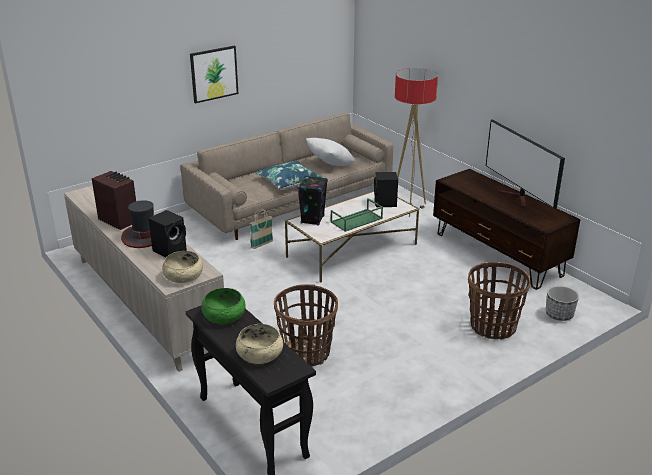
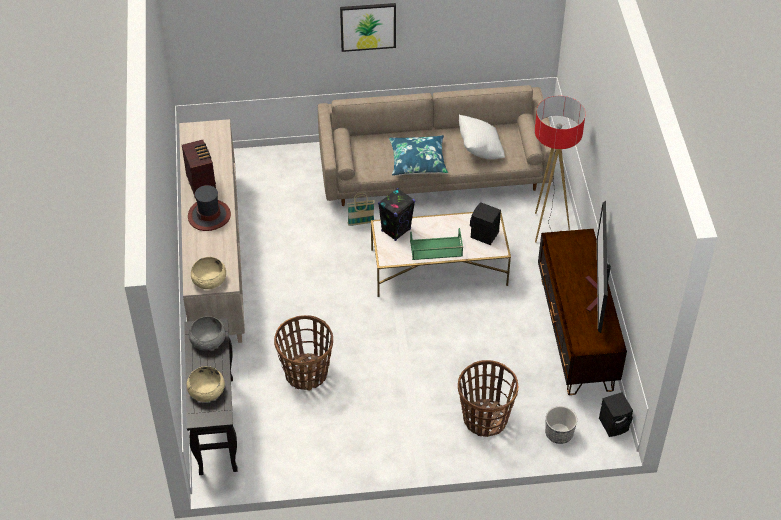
camera: 30 degrees right, 20 degrees up
black speaker [148,210,187,257] -> black speaker moved to [599,392,633,437]
green bowl [201,288,246,324] -> grey bowl [189,316,226,351]

